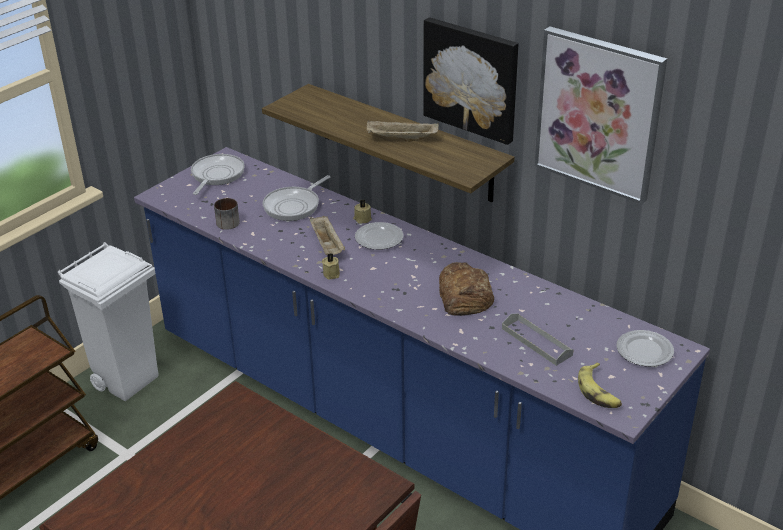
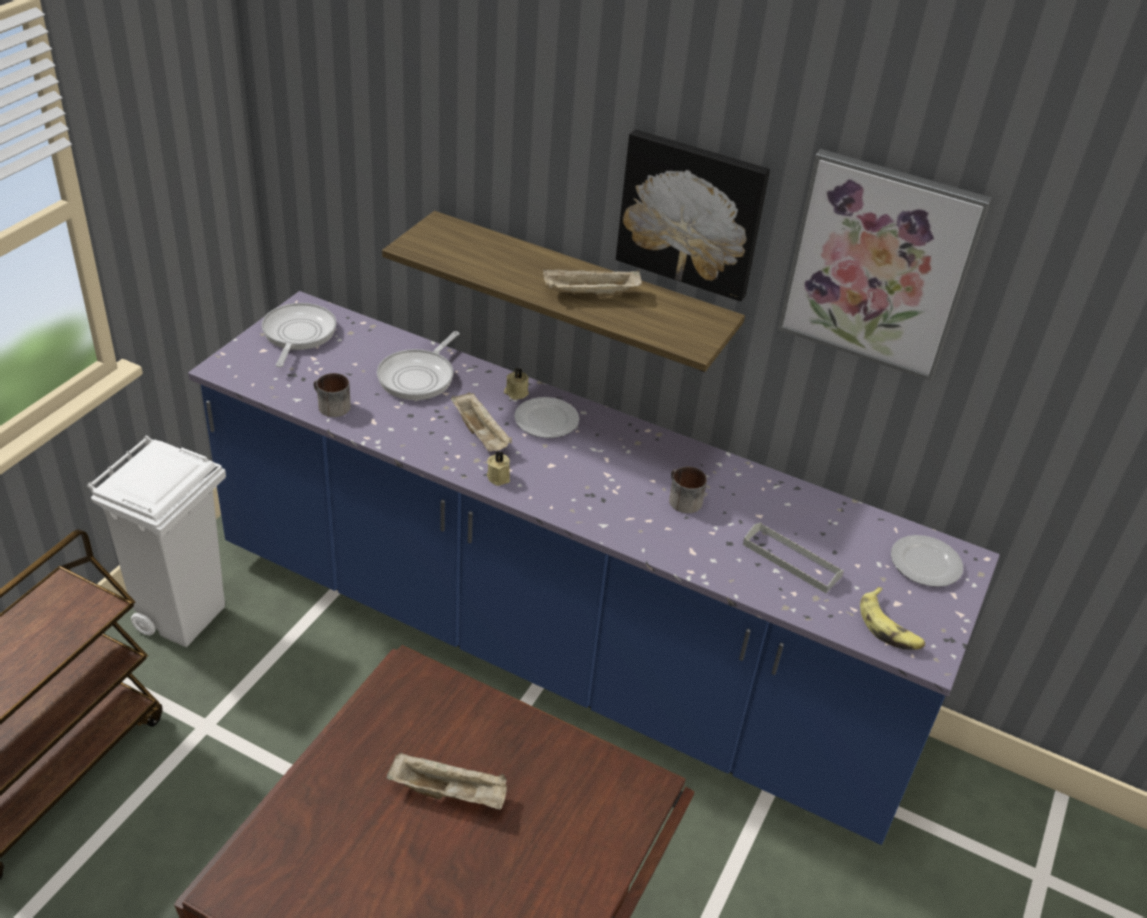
camera: 15 degrees left, 5 degrees up
bread [439,262,494,316] -> mug [669,466,707,513]
none -> beige tray [387,752,507,810]

